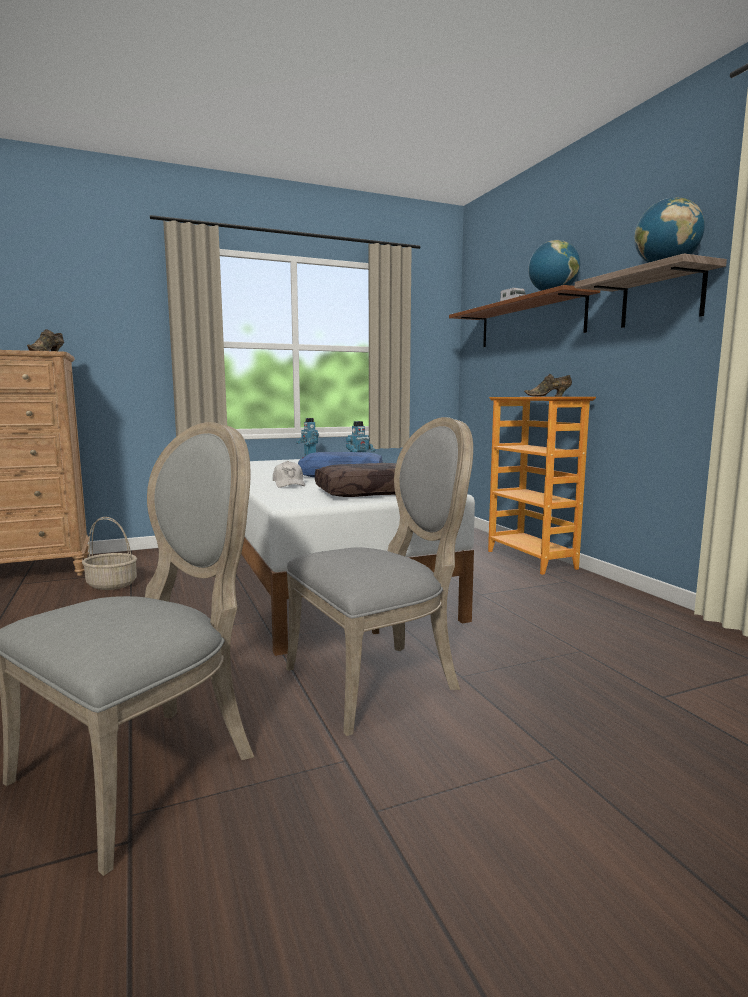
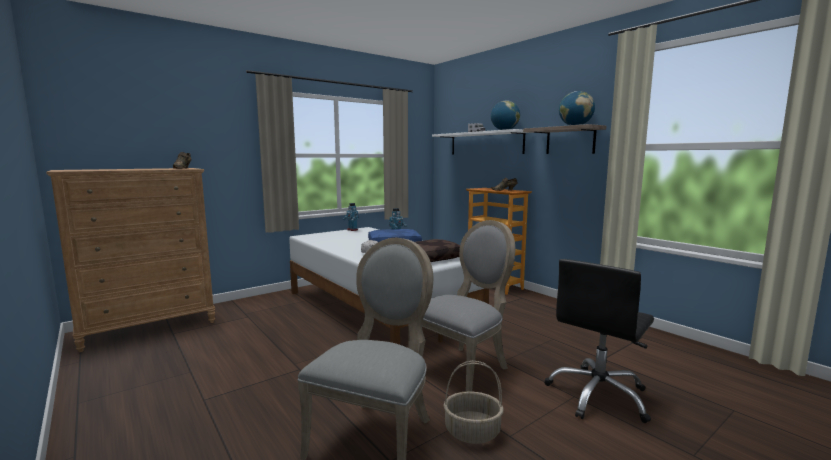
camera: 15 degrees left, 0 degrees up
basket [82,517,137,590] -> basket moved to [443,361,504,444]
brown shelf [449,285,600,347] -> white shelf [432,129,530,154]
none -> black office chair [544,259,654,423]

